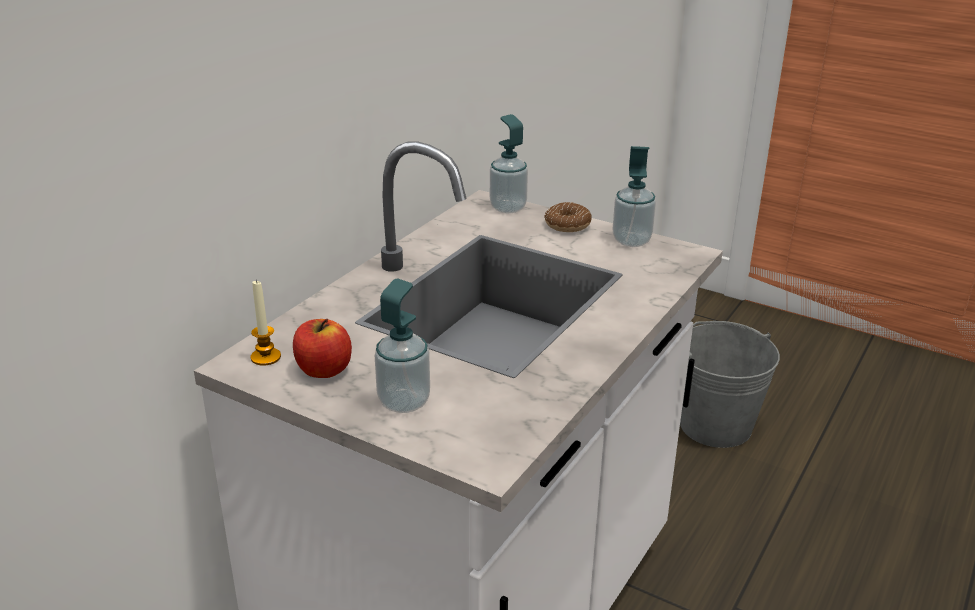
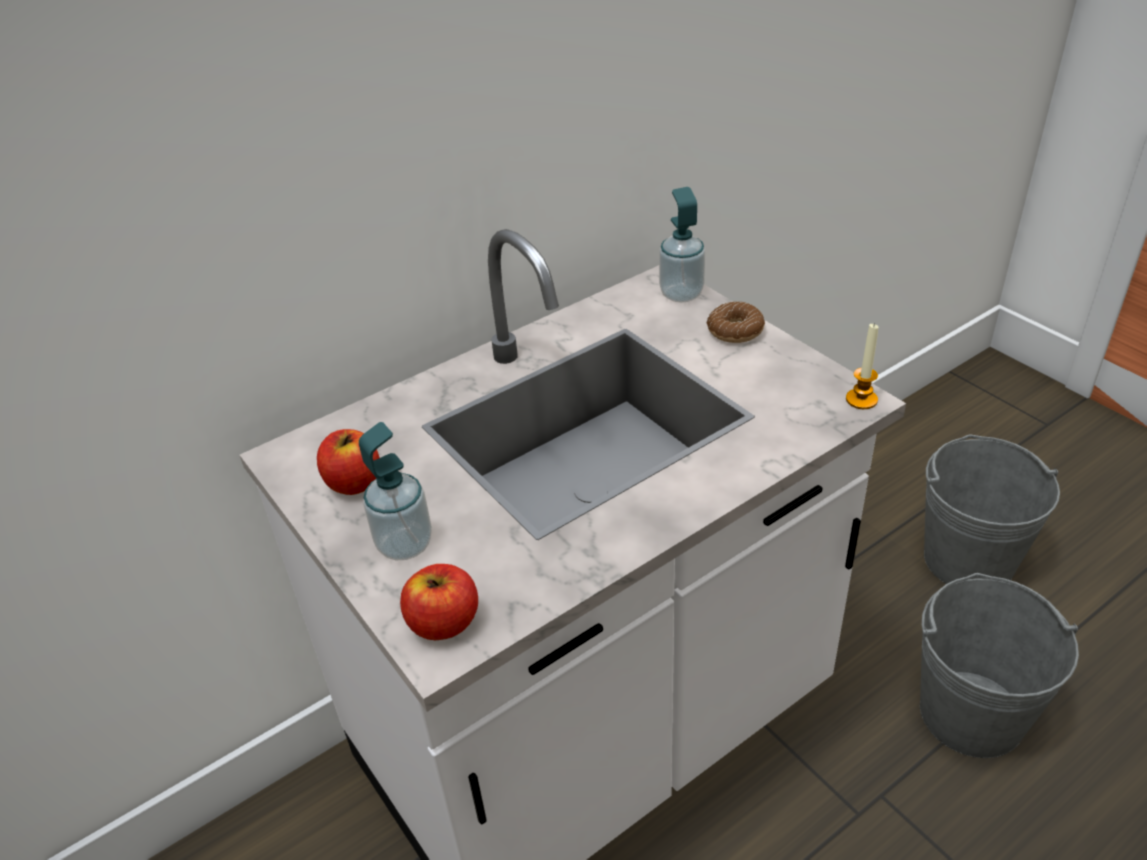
camera: 25 degrees right, 10 degrees up
candle [251,280,281,366] -> candle moved to [846,323,878,409]
soap dispenser [612,146,656,247] -> none
none -> apple [400,564,478,640]
none -> grey bucket [920,573,1079,758]

